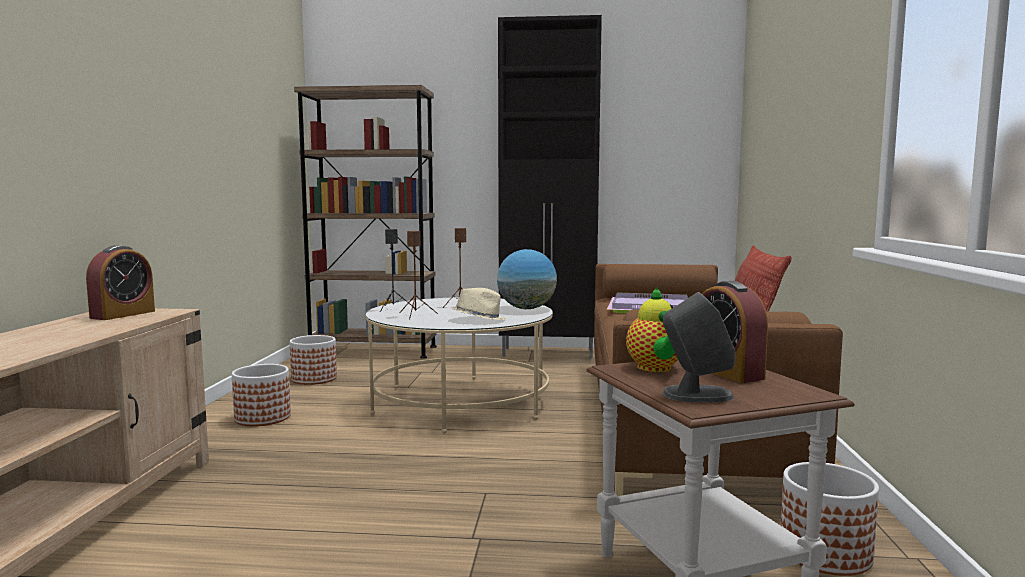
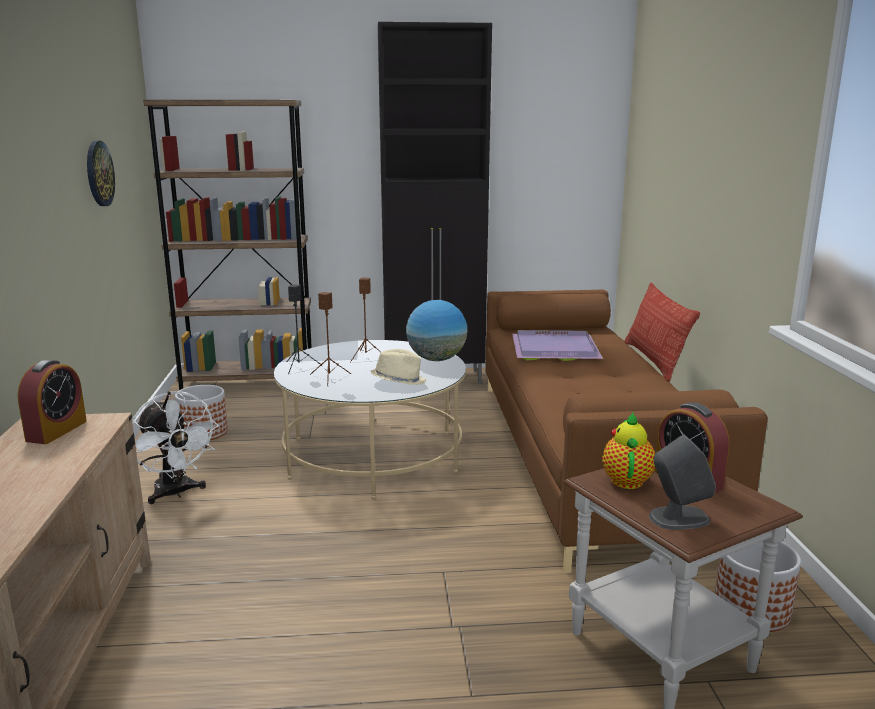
camera: 10 degrees left, 10 degrees up
planter [232,364,291,426] -> white fan [132,391,219,504]
teapot [626,287,678,372] -> teapot turned 150 degrees counterclockwise [602,412,655,489]
none -> wall clock [87,141,115,206]

